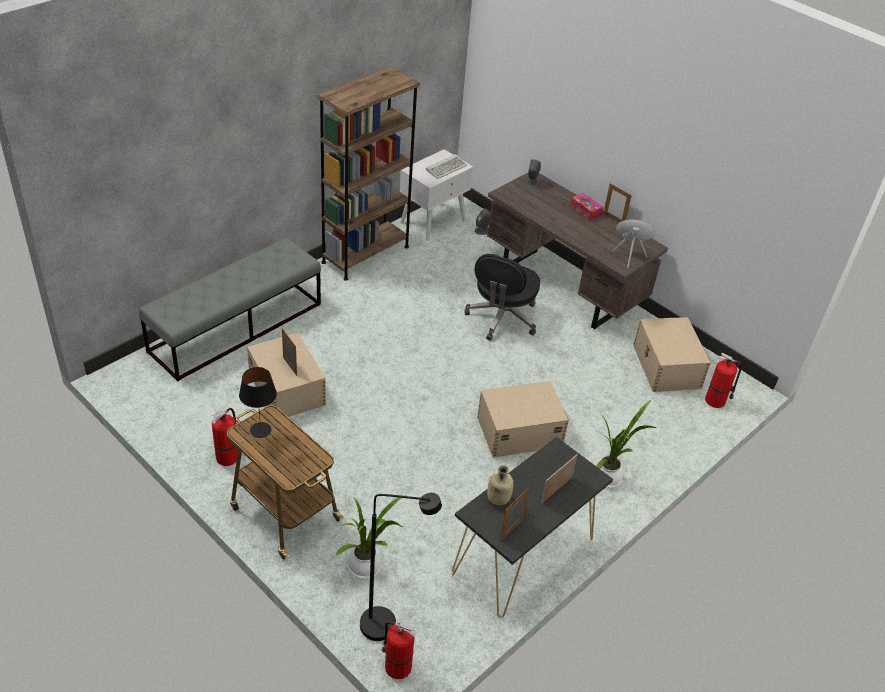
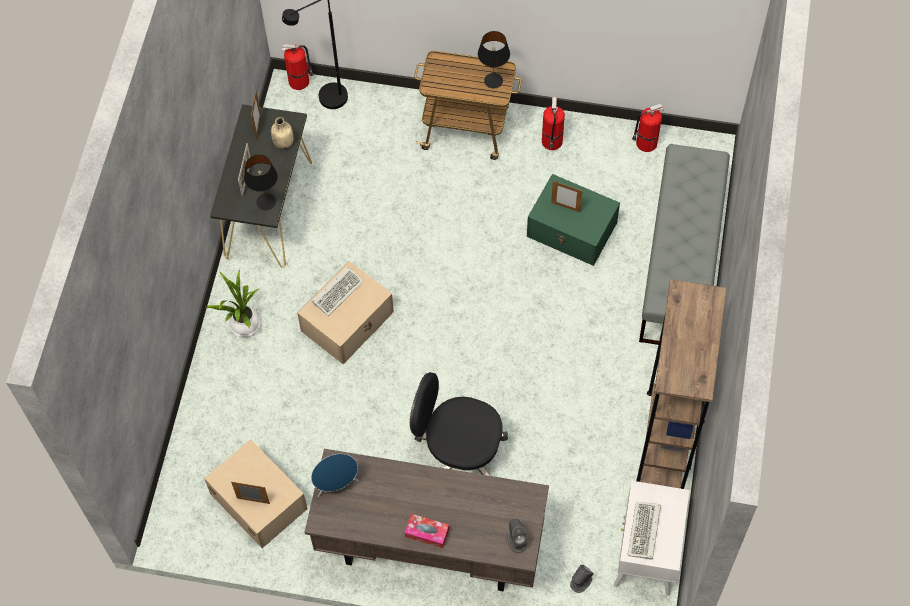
camera: 150 degrees right, 20 degrees up
beige storage box [247,333,326,421] -> green storage box [527,174,620,266]
potted plant [335,497,404,579] -> none
black office chair [464,254,540,341] -> black office chair turned 60 degrees counterclockwise [410,372,508,476]
picture frame [604,183,632,223] -> picture frame moved to [231,482,270,504]
fire extinguisher [705,352,742,408] -> fire extinguisher moved to [632,103,664,152]
none -> black table lamp [244,155,278,210]
none -> keyboard [312,266,364,316]

